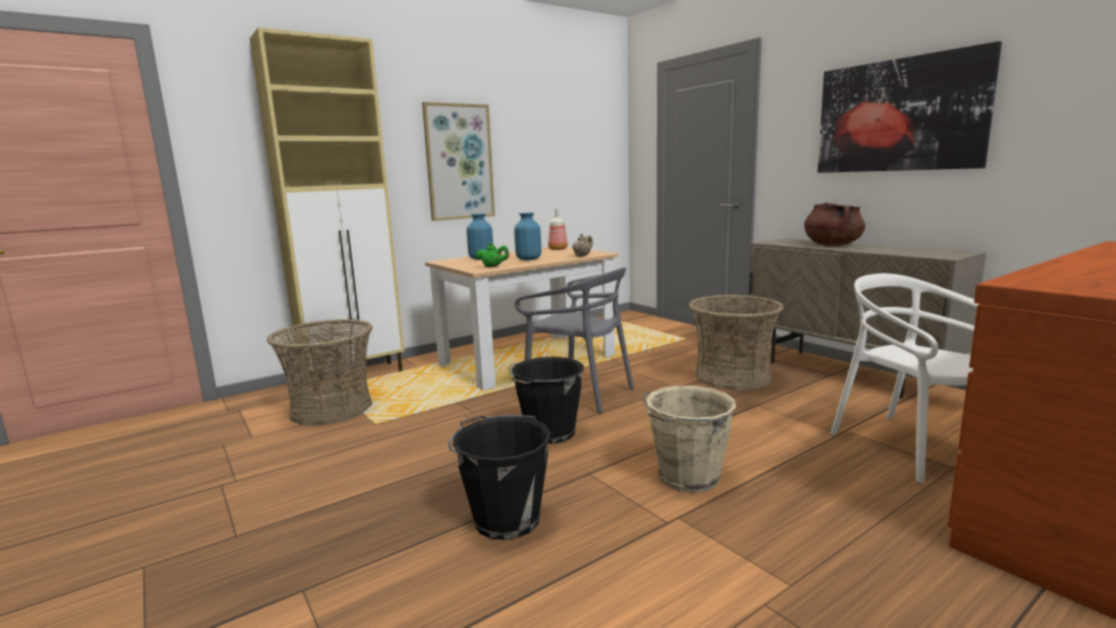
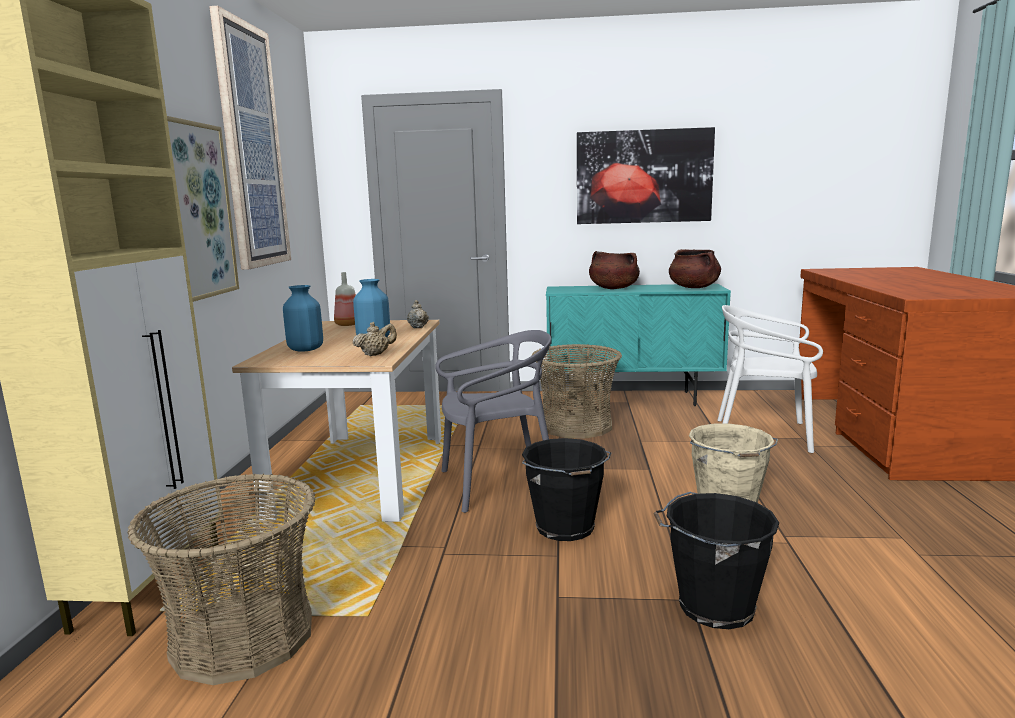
camera: 50 degrees left, 0 degrees up
green teapot [476,242,509,267] -> beige teapot [353,322,397,356]
beige cabinet [748,238,986,399] -> turquoise cabinet [546,284,731,406]
none -> picture [209,6,291,270]
none -> brown cooking pot [669,249,721,288]

